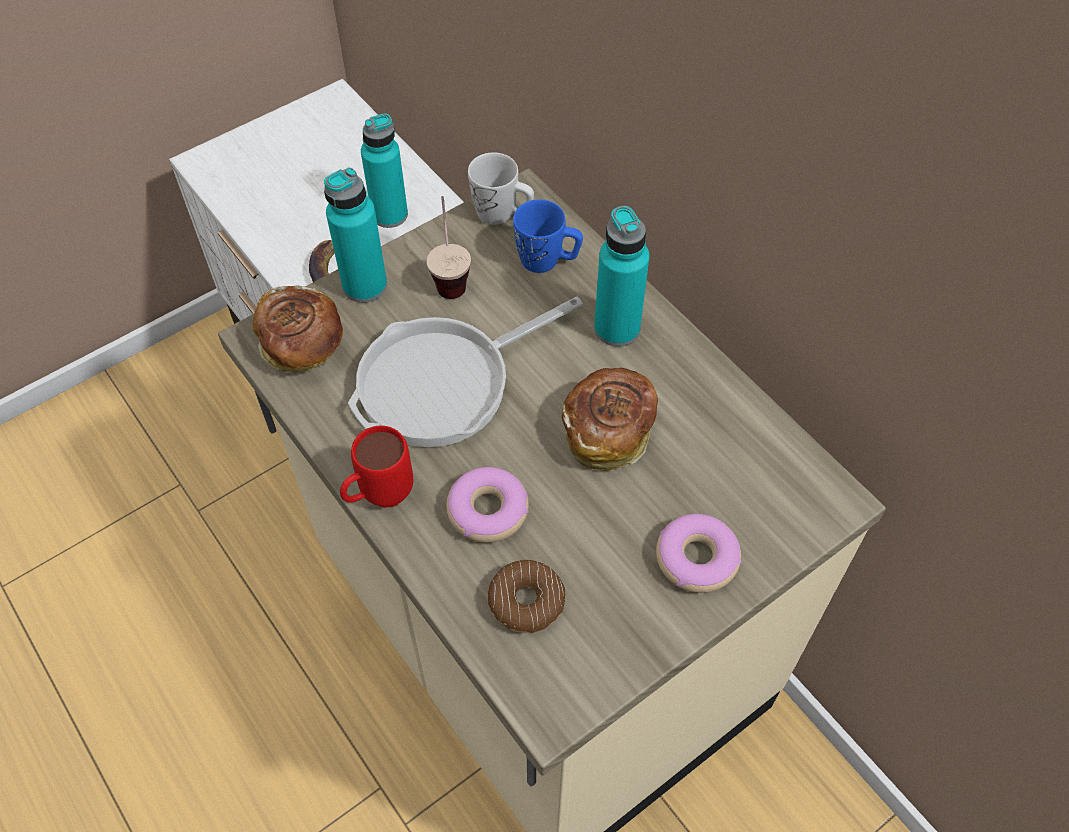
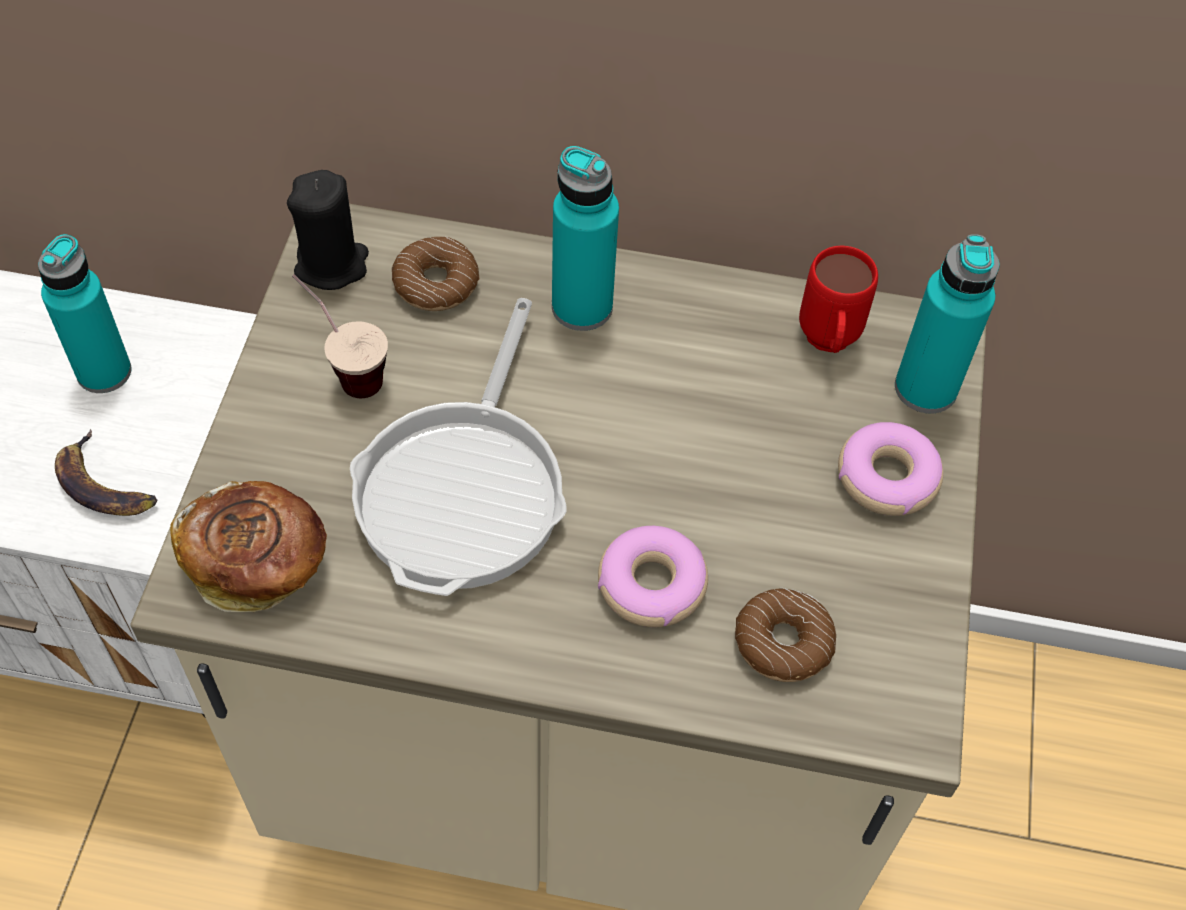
camera: 45 degrees left, 0 degrees up
turquoise bottle [324,168,387,303] -> turquoise bottle moved to [895,234,1000,413]
red mug [340,426,413,508] -> red mug moved to [799,246,878,353]
white mug [468,152,534,225] -> black candle [287,170,369,290]
blue mug [513,199,583,273] -> donut [392,236,480,311]
bread [562,368,658,471] -> none

